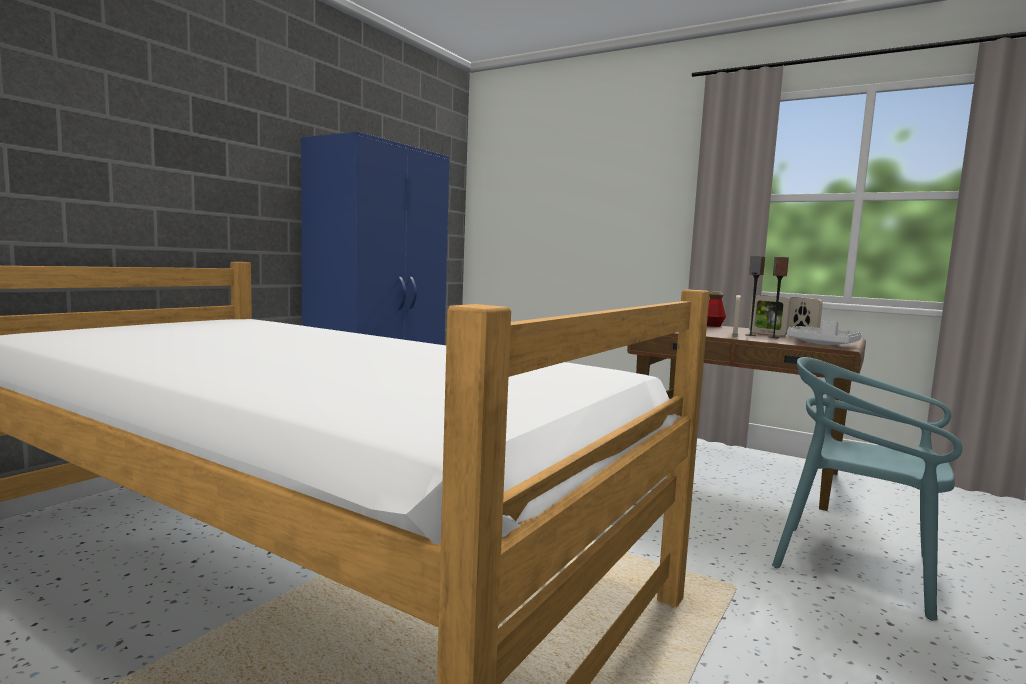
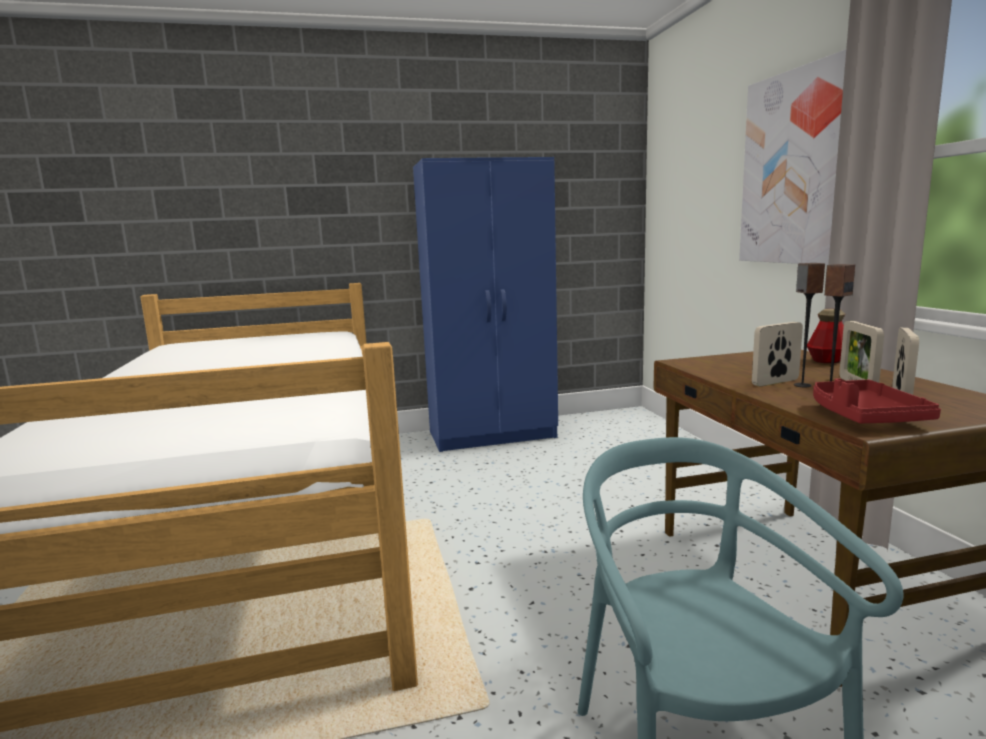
camera: 45 degrees right, 5 degrees up
white tray [787,321,862,345] -> red tray [813,378,941,423]
none -> picture [739,49,846,265]

